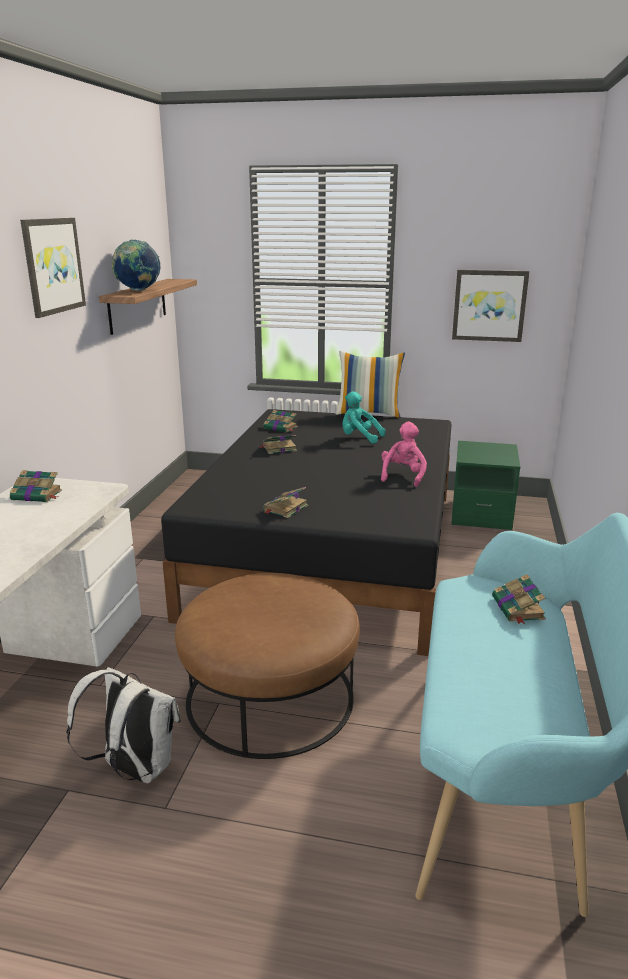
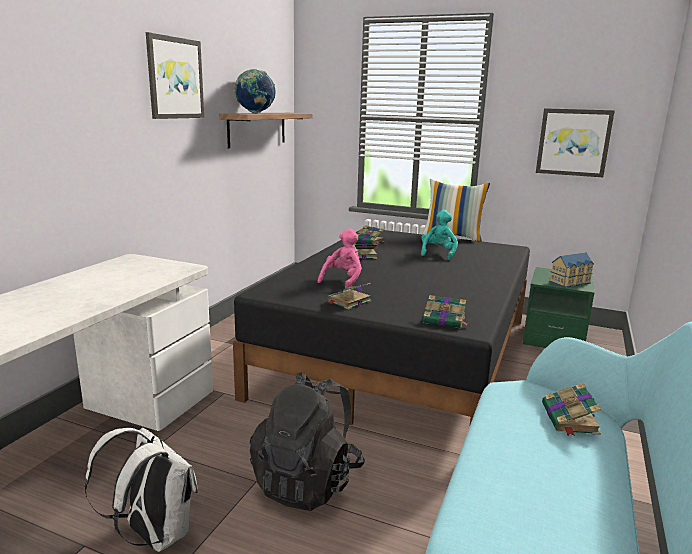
camera: 10 degrees right, 5 degrees down
book [10,470,62,502] -> book moved to [423,295,469,329]
brown ottoman [175,573,360,759] -> black backpack [250,372,365,511]
turquoise plush toy [342,392,386,444] -> turquoise plush toy turned 75 degrees clockwise [421,210,458,260]
pink plush toy [381,421,427,487] -> pink plush toy moved to [318,229,362,289]
none -> toy house [549,252,594,288]

